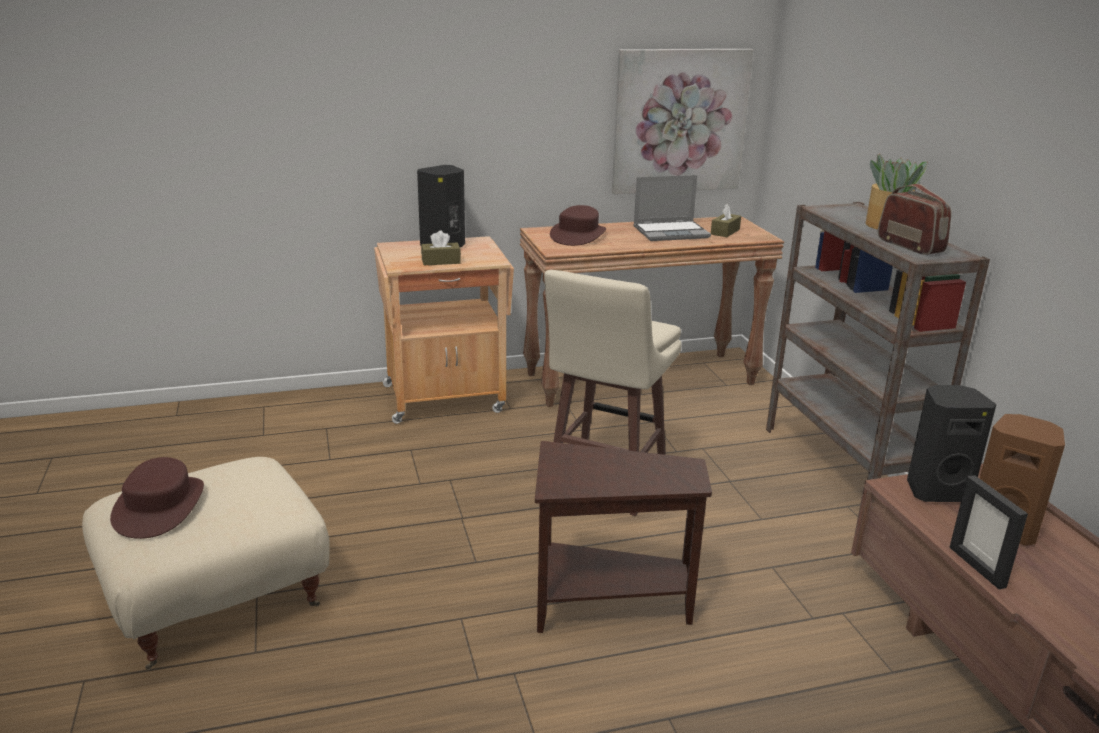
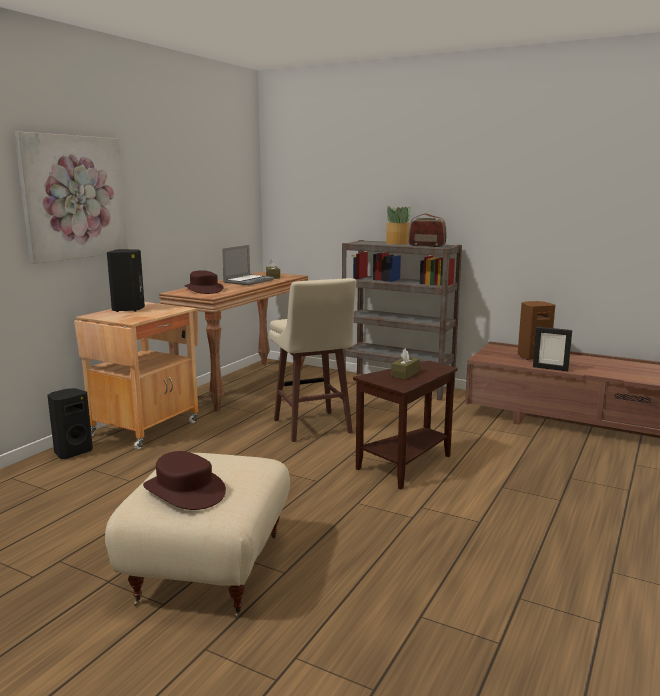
camera: 45 degrees left, 10 degrees down
brown tissue box [421,230,461,265] -> brown tissue box moved to [391,349,420,379]
picture [612,49,754,194] -> picture moved to [15,132,128,264]
black speaker [907,385,996,502] -> black speaker moved to [47,388,93,459]

